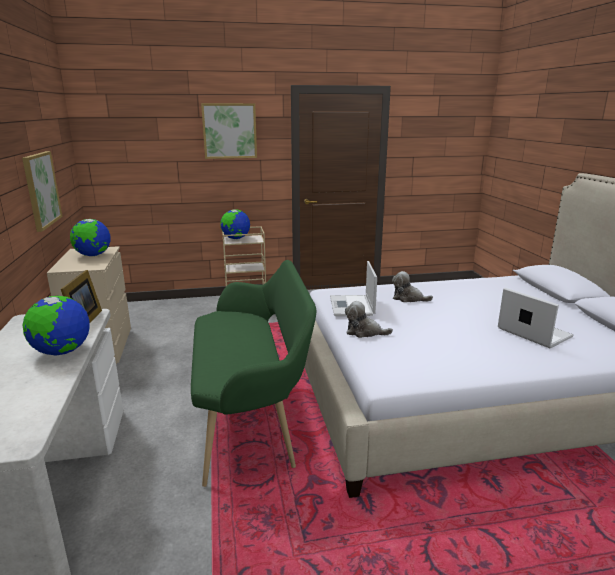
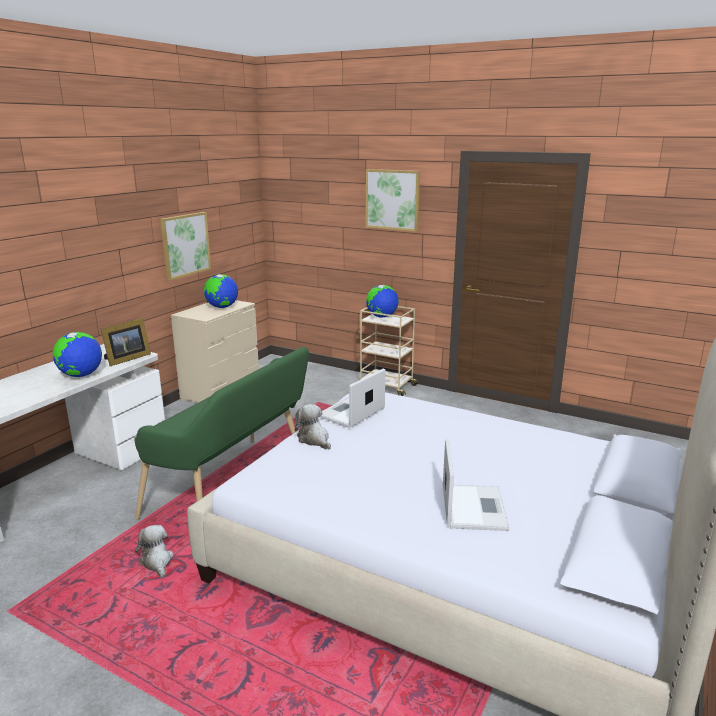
camera: 40 degrees right, 0 degrees up
plush toy [392,271,433,302] -> plush toy moved to [135,525,174,578]

